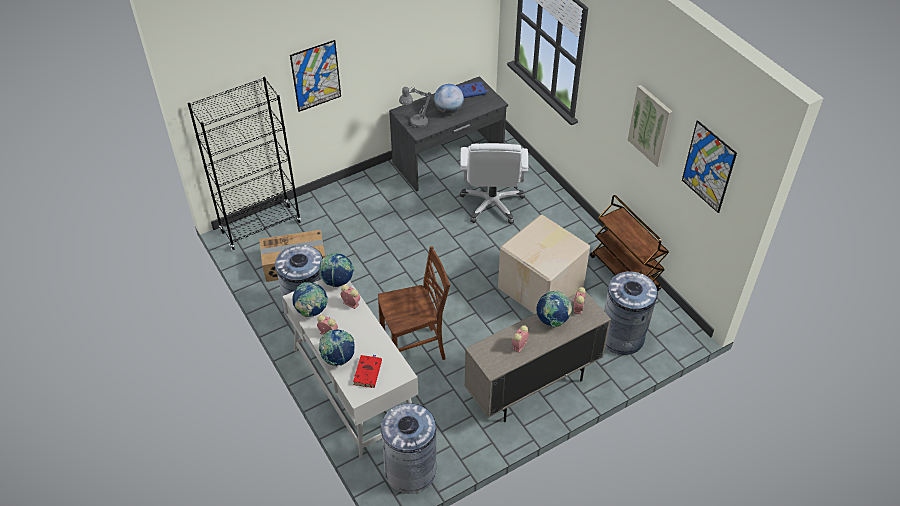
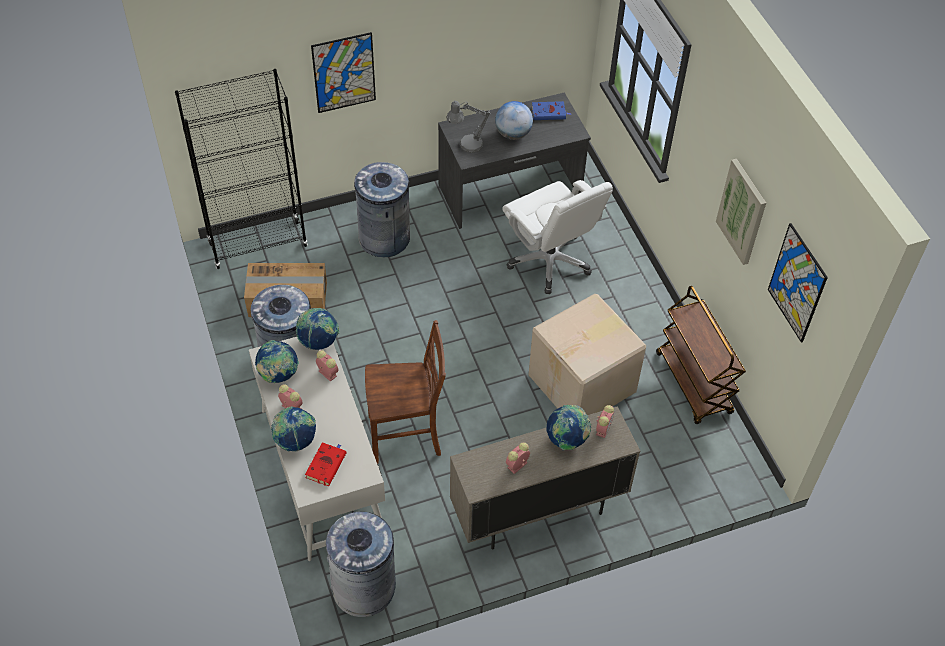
camera: 10 degrees right, 5 degrees up
white office chair [460,143,528,224] -> white office chair turned 45 degrees counterclockwise [503,180,613,294]
grey trash can [604,272,658,355] -> grey trash can moved to [354,162,410,257]

